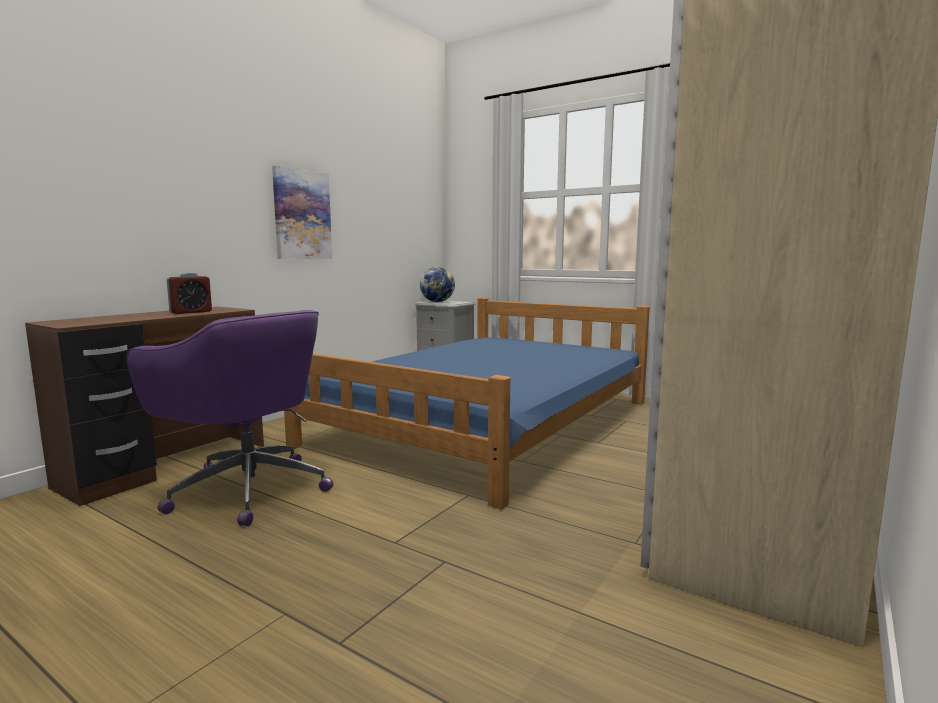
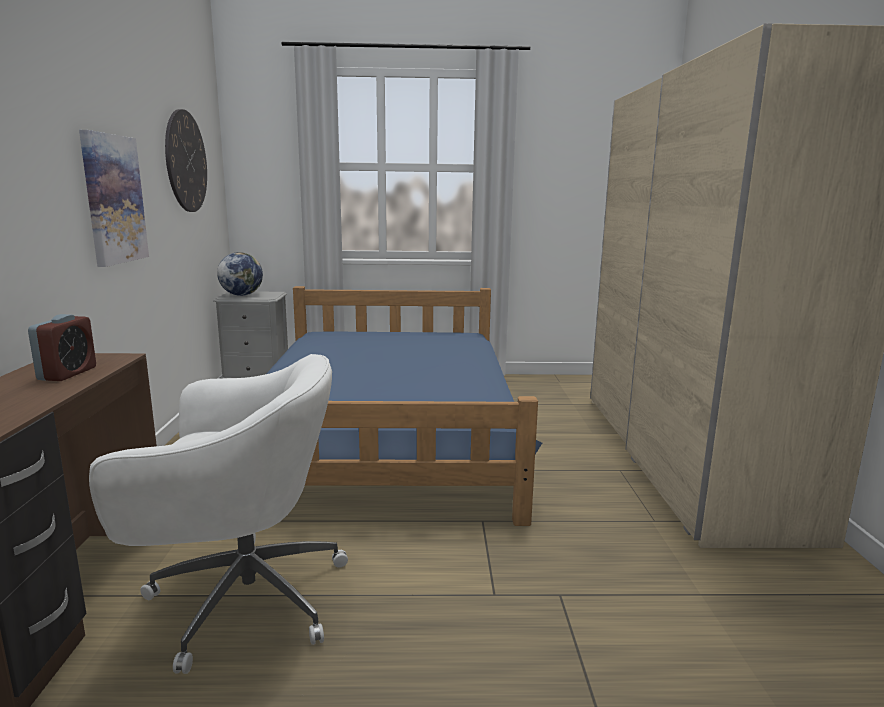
camera: 35 degrees left, 5 degrees up
purple office chair [127,310,333,526] -> white office chair [89,354,348,674]
none -> wall clock [165,109,207,212]

